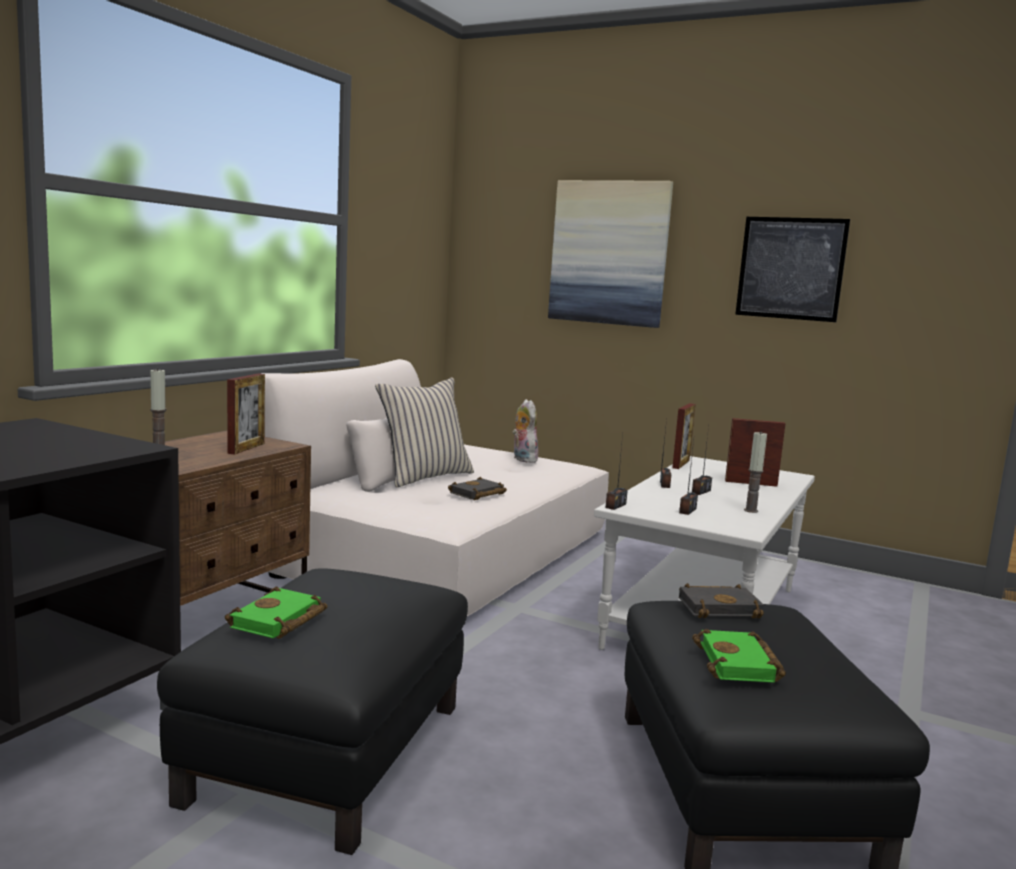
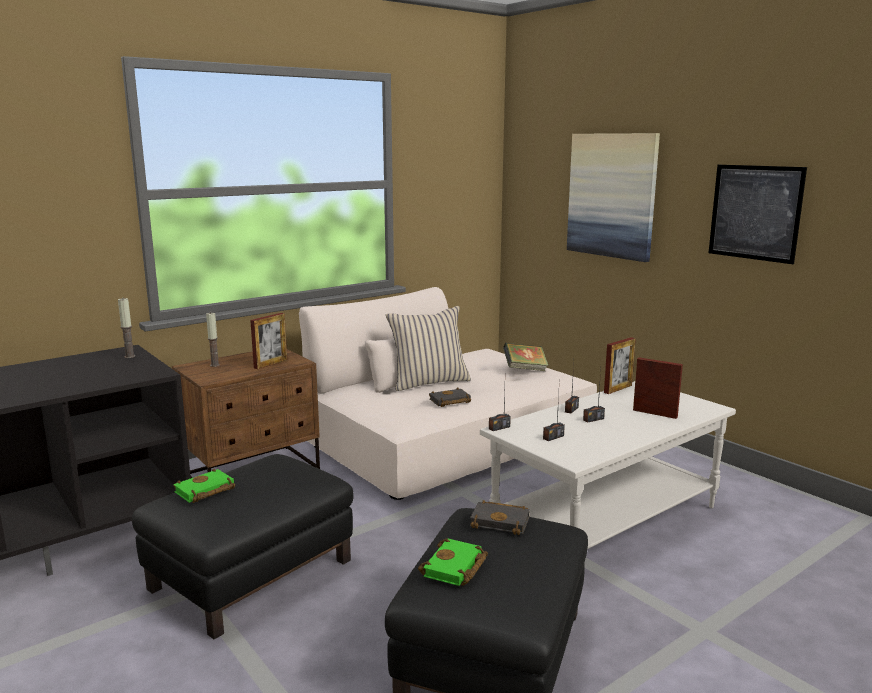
camera: 25 degrees right, 5 degrees up
plush toy [512,399,538,463] -> book [503,343,549,371]
candle [744,432,767,513] -> candle moved to [118,298,135,358]

